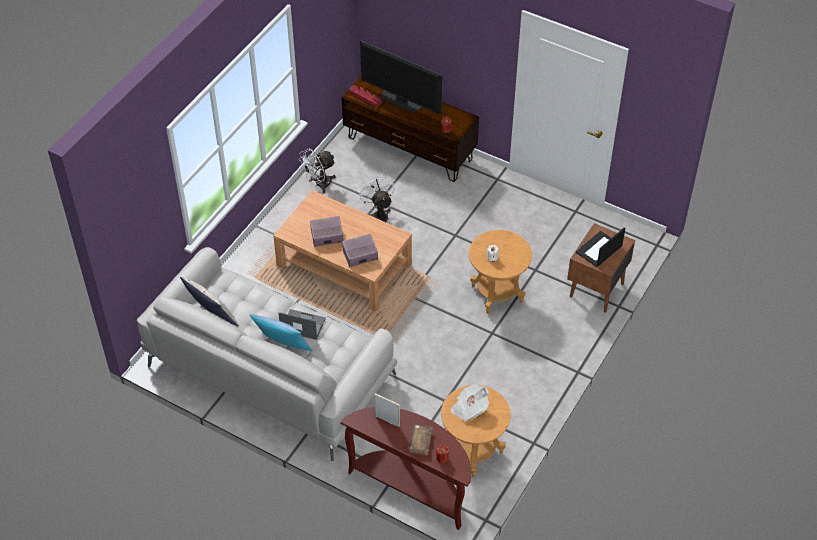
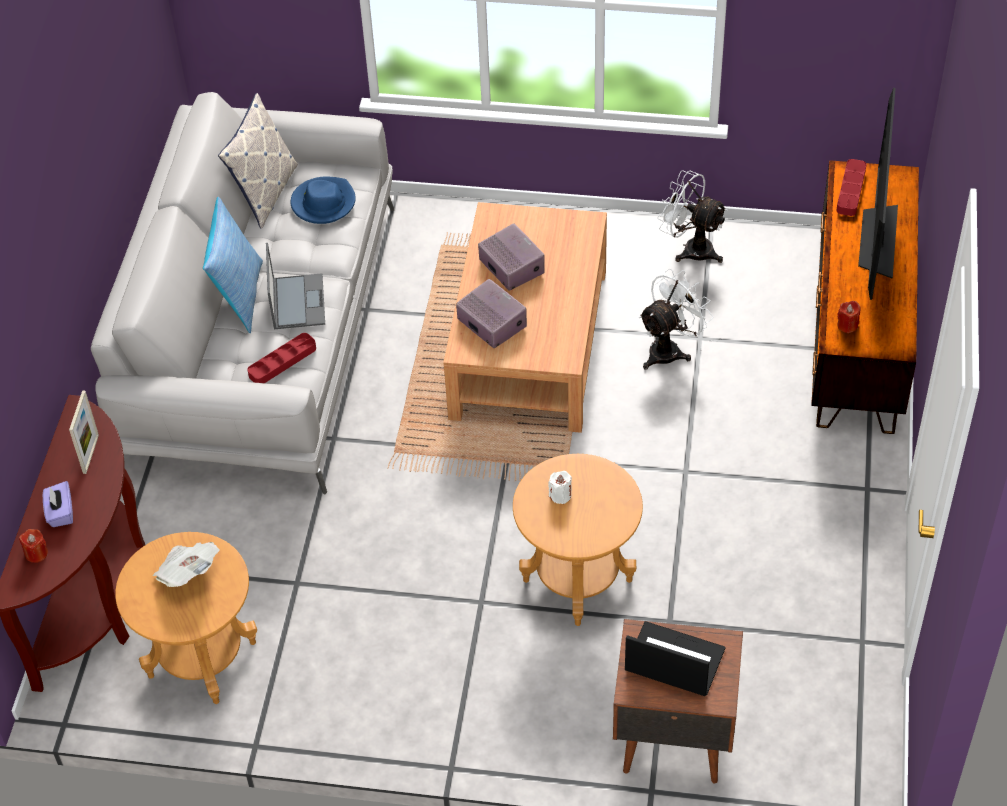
camera: 70 degrees right, 0 degrees up
brown book [409,425,433,456] -> purple tissue box [43,481,73,527]
none -> red tray [247,333,316,383]
none -> blue hat [290,177,356,224]

